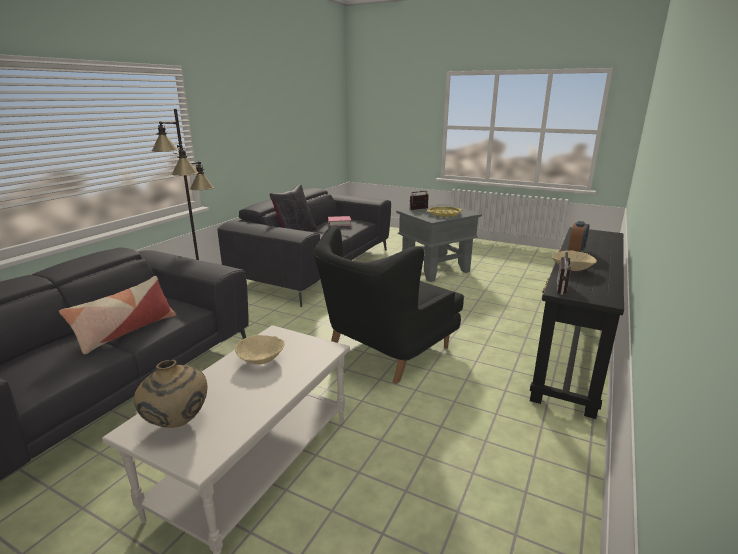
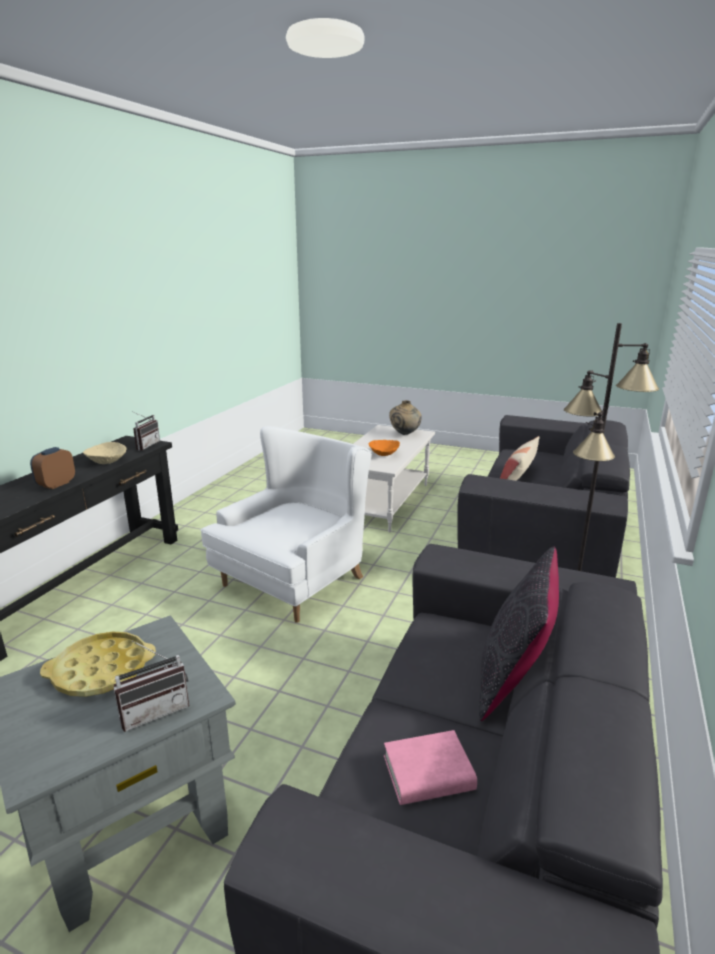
camera: 175 degrees right, 0 degrees up
beige bowl [235,335,285,364] -> orange bowl [369,440,400,456]
black armchair [314,225,464,384] -> white armchair [200,426,372,623]

